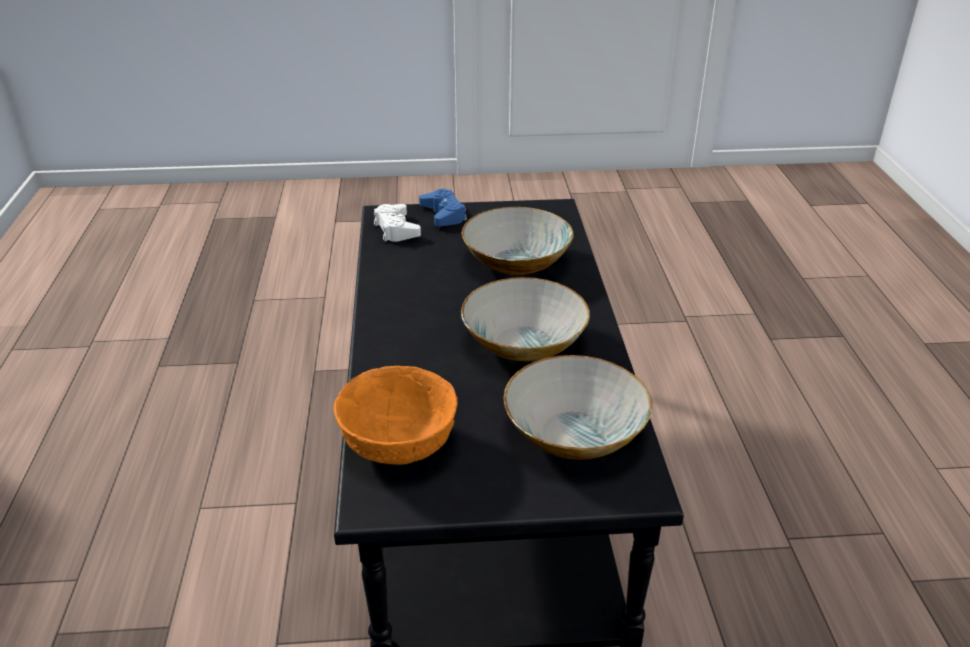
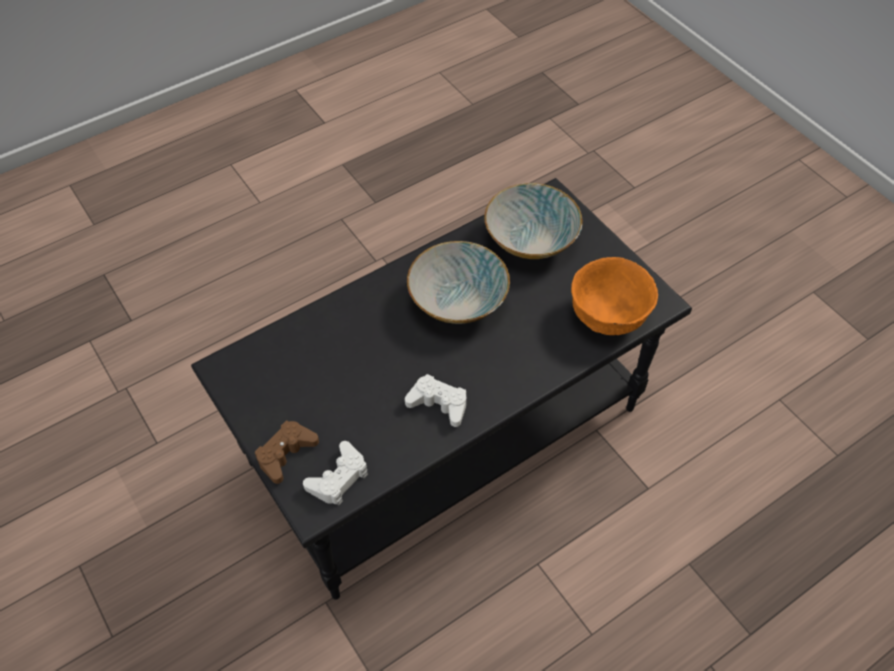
camera: 120 degrees left, 20 degrees up
blue game controller [419,189,467,226] -> brown game controller [255,421,319,484]
bowl [462,207,573,275] -> none
none -> white game controller [405,374,466,427]

